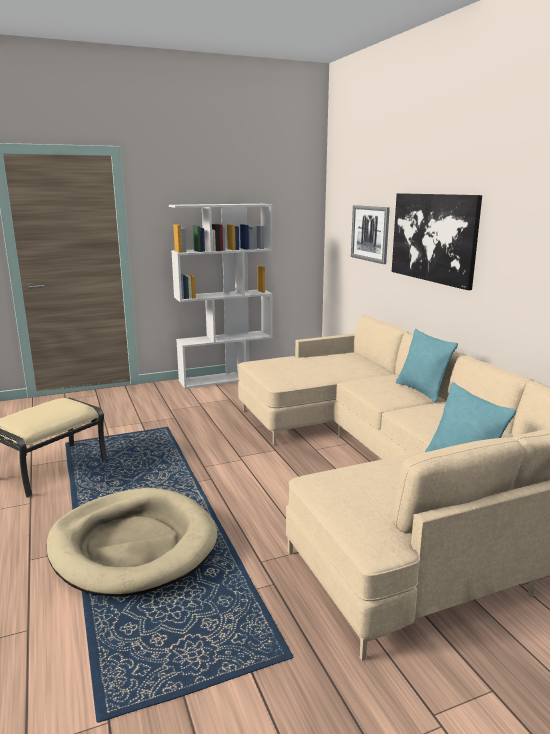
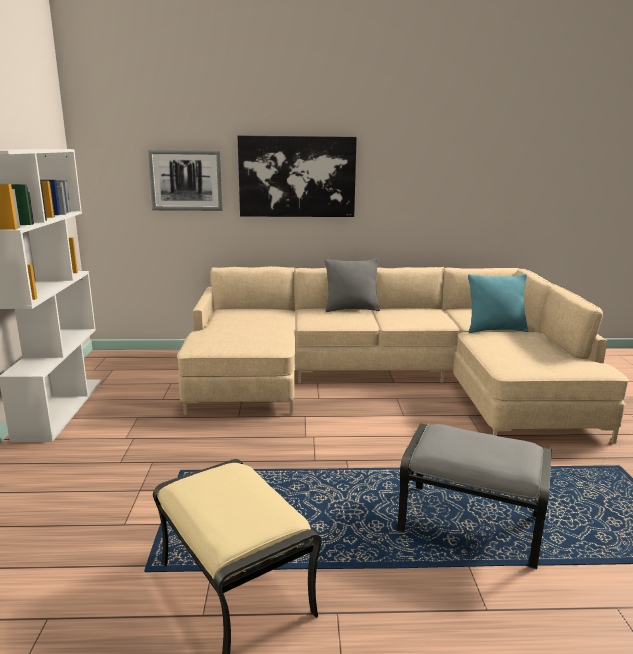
camera: 70 degrees left, 0 degrees up
beige dog bed [46,488,217,597] -> grey ottoman [397,423,552,569]
turquoise pillow [396,329,458,402] -> grey pillow [325,259,380,312]

